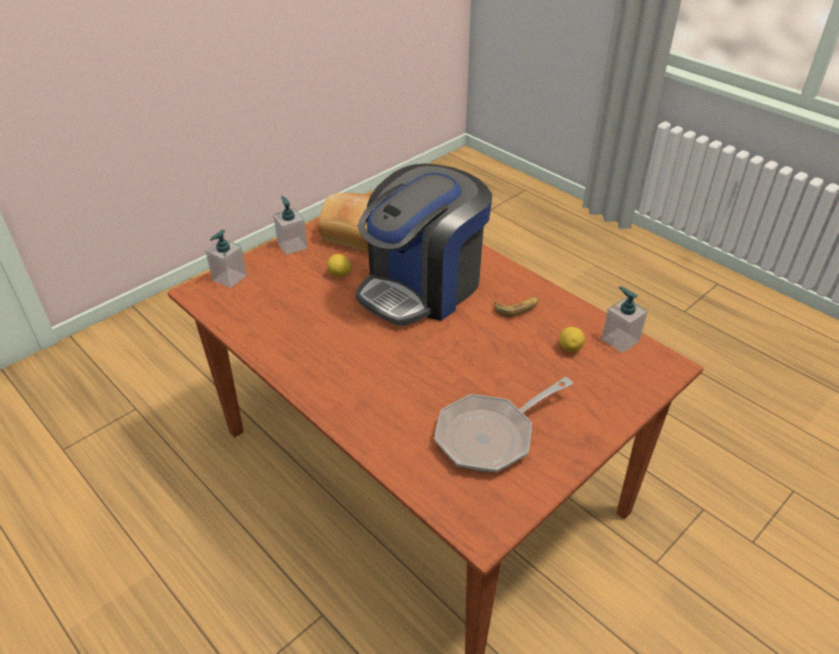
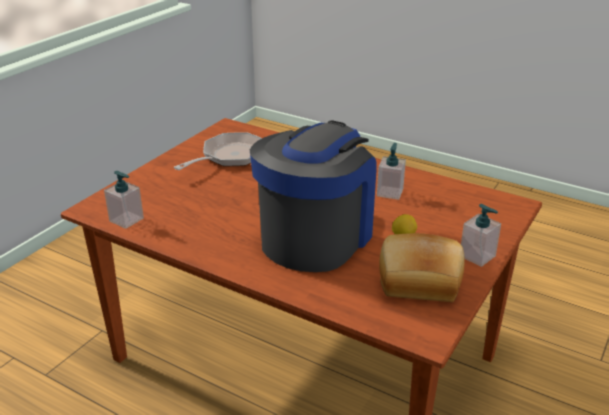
camera: 165 degrees right, 10 degrees down
soap dispenser [205,230,247,288] -> soap dispenser moved to [377,143,406,200]
banana [494,297,539,317] -> none
lemon [559,327,585,352] -> none

